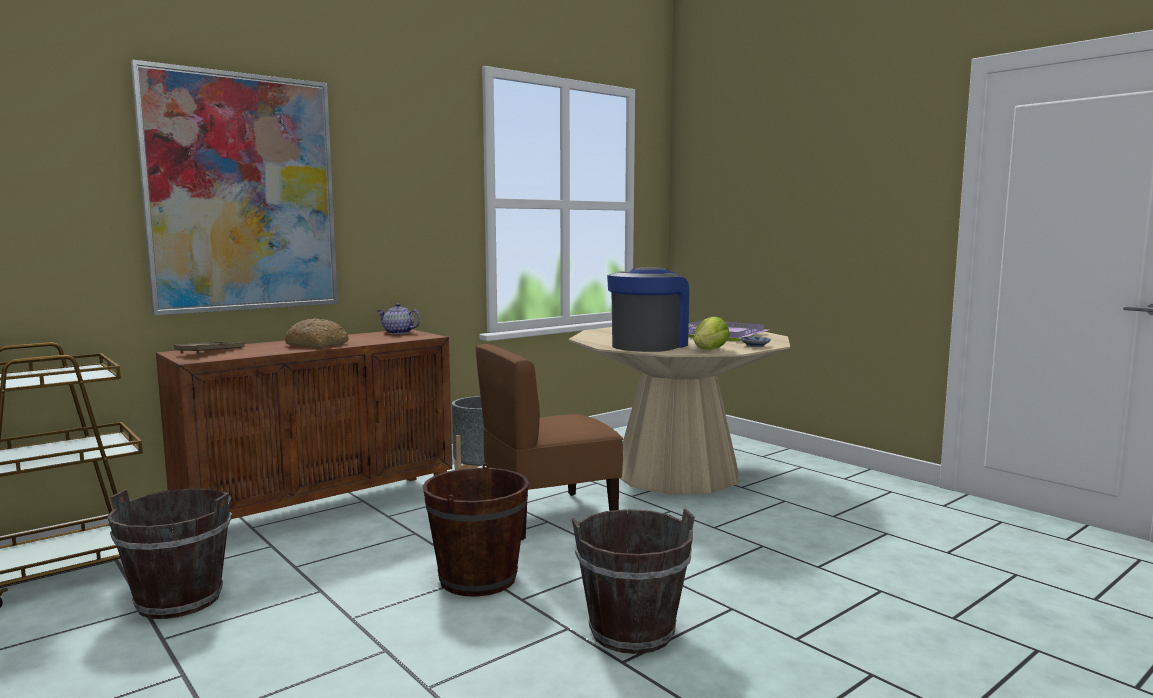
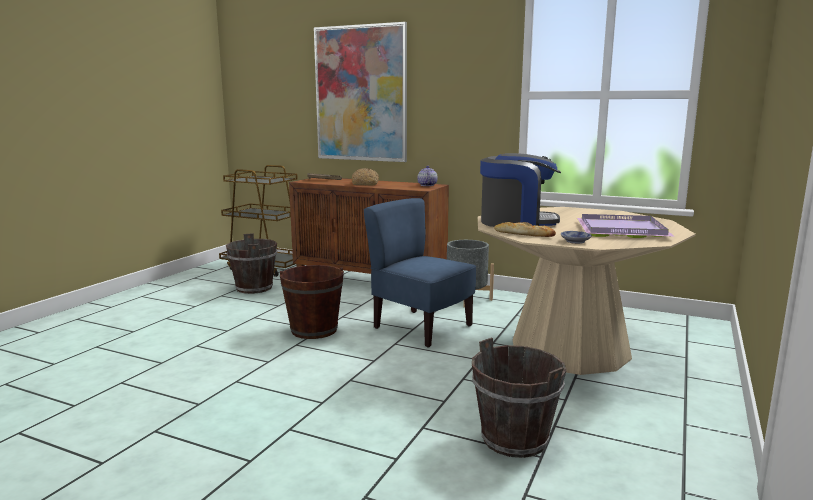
camera: 65 degrees right, 5 degrees up
brown chair [475,344,623,540] -> blue chair [364,198,476,348]
brown bucket [572,509,695,654] -> brown bucket moved to [472,337,567,458]
lettuce [694,316,730,350] -> bread [494,222,556,237]

